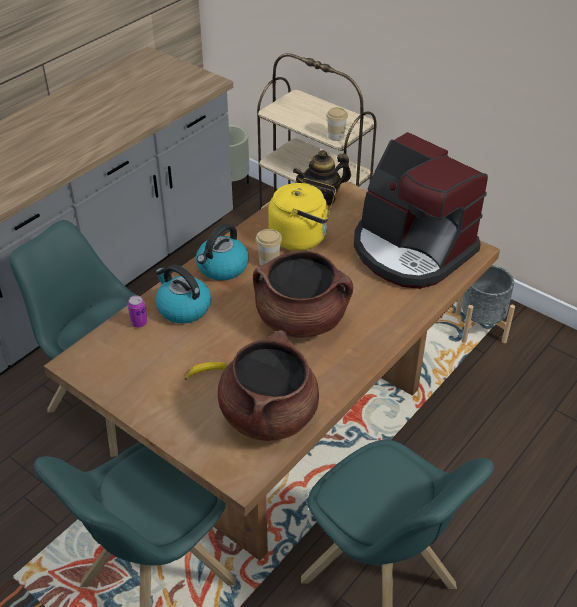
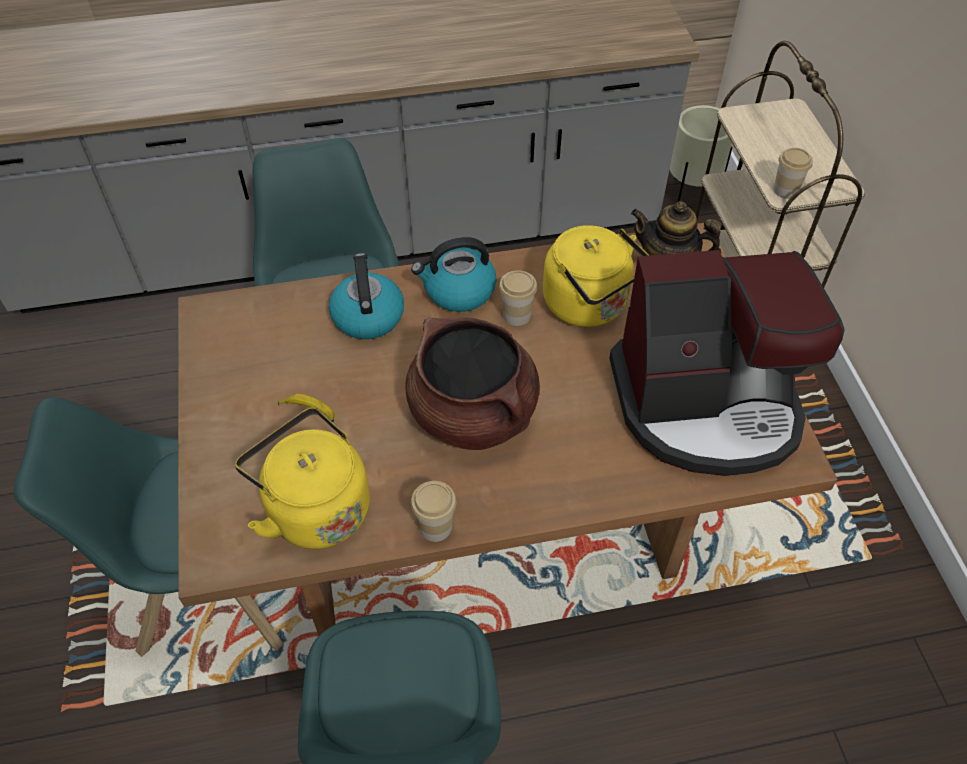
camera: 40 degrees right, 10 degrees up
can [128,295,147,328] -> none
brown cooking pot [218,330,319,441] -> yellow kettle [235,407,370,549]
coffee machine [354,132,488,289] -> coffee machine turned 90 degrees counterclockwise [609,250,845,476]
grey planter [455,265,515,343] -> none
none -> cup [411,481,456,542]

